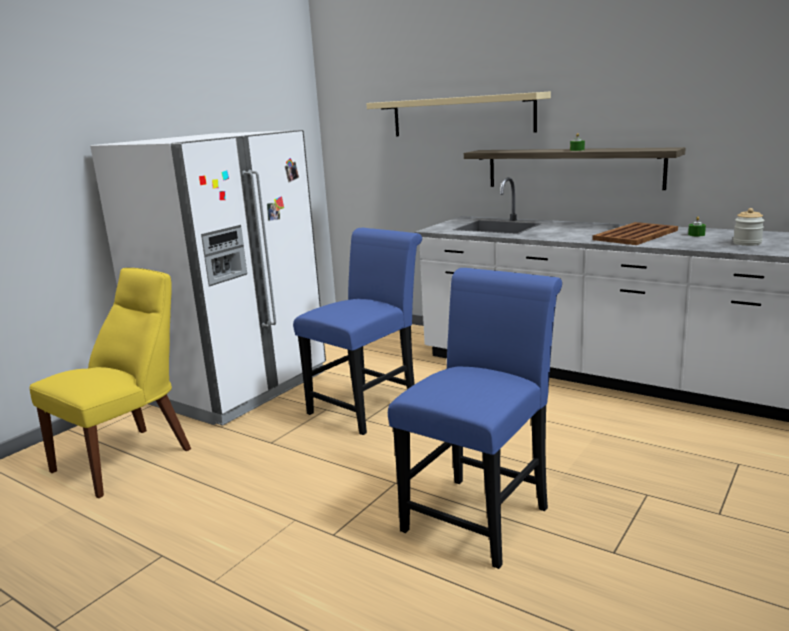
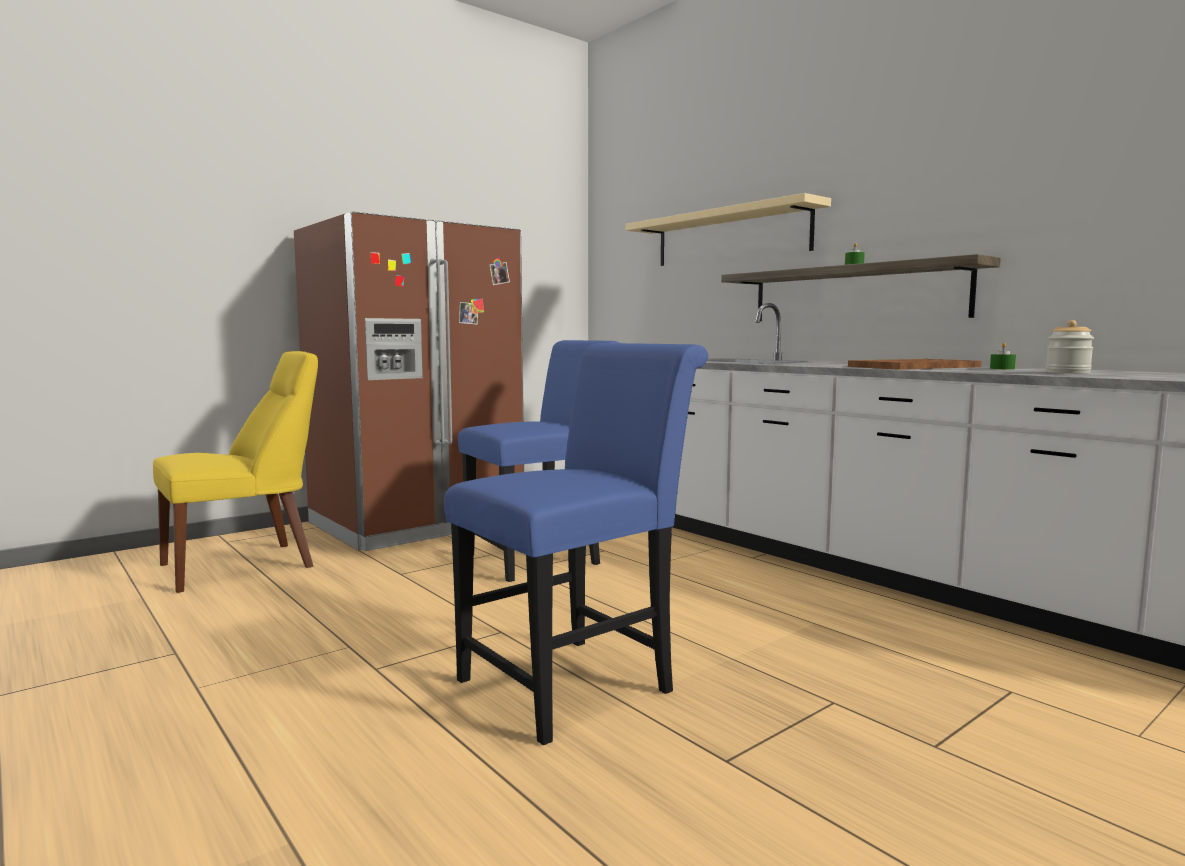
camera: 15 degrees right, 10 degrees down
white fridge [90,130,326,426] -> brown fridge [294,211,524,551]

